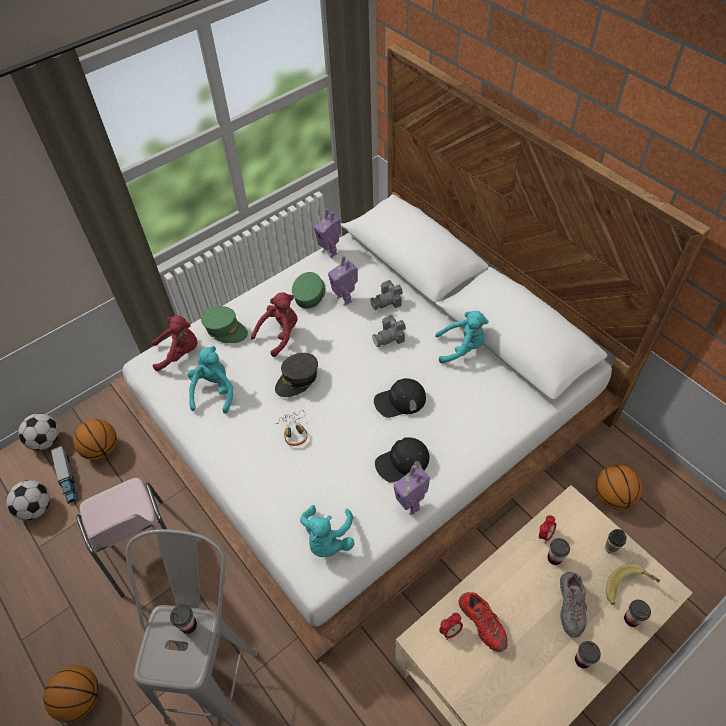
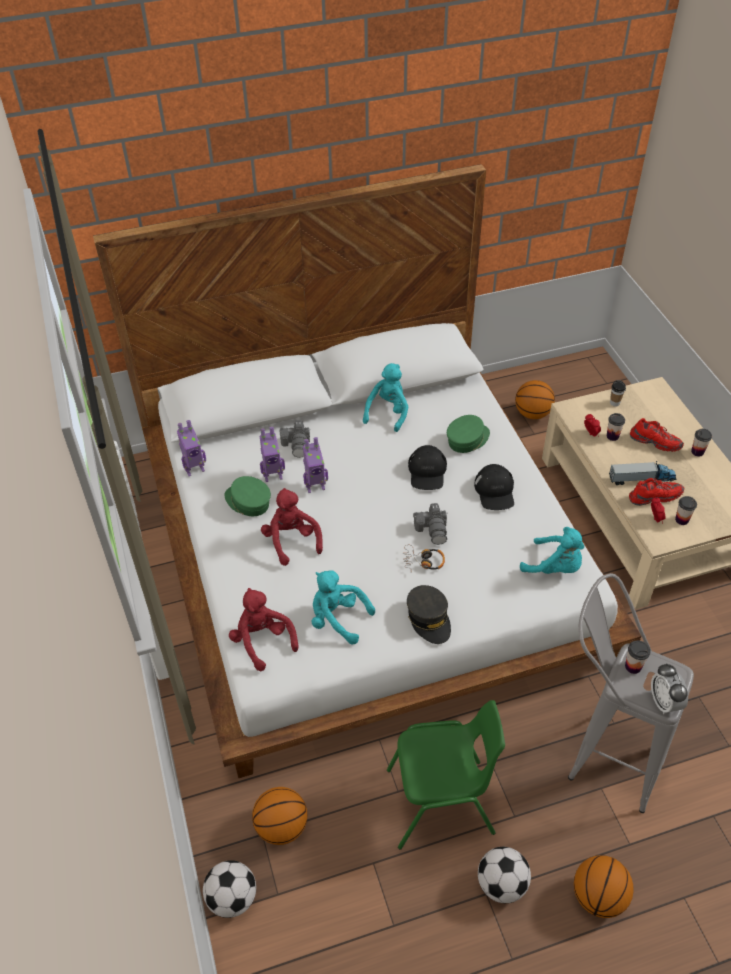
camera: 70 degrees left, 5 degrees down
football [6,480,50,520] -> football moved to [478,847,531,903]
toy truck [51,446,78,504] -> toy truck moved to [609,461,676,485]
pink chair [77,478,167,598] -> green chair [387,700,505,849]
red plush toy [152,315,197,371] -> red plush toy turned 45 degrees counterclockwise [229,588,298,671]
green cap [201,306,248,343] -> green cap moved to [447,415,490,453]
grey cap [275,353,318,397] -> grey cap moved to [407,585,451,644]
camera [372,315,406,347] -> camera moved to [413,503,447,545]
toy robot [394,465,430,515] -> toy robot moved to [303,437,328,493]
grey shoe [560,572,587,638] -> red shoe [630,418,684,452]
banana [606,564,660,605] -> none
cup [624,600,651,627] -> cup moved to [675,496,697,525]
none -> alarm clock [651,663,688,714]

